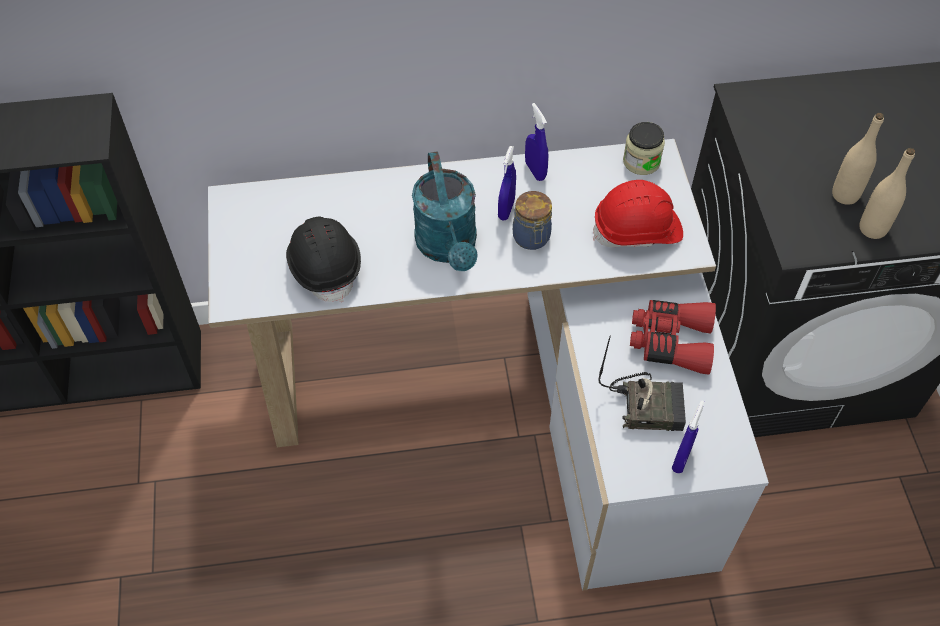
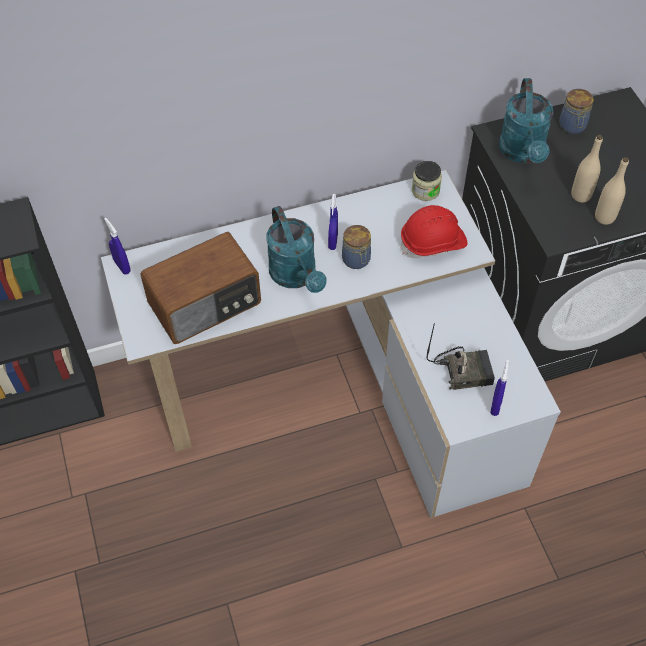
camera: 10 degrees left, 0 degrees up
black hard hat [286,216,361,302] -> radio [140,232,261,344]
blue spray bottle [525,103,549,181] -> blue spray bottle moved to [104,218,131,275]
red binoculars [630,300,716,375] -> none
none -> turquoise watering can [499,78,554,164]
none -> jar [559,89,594,134]

